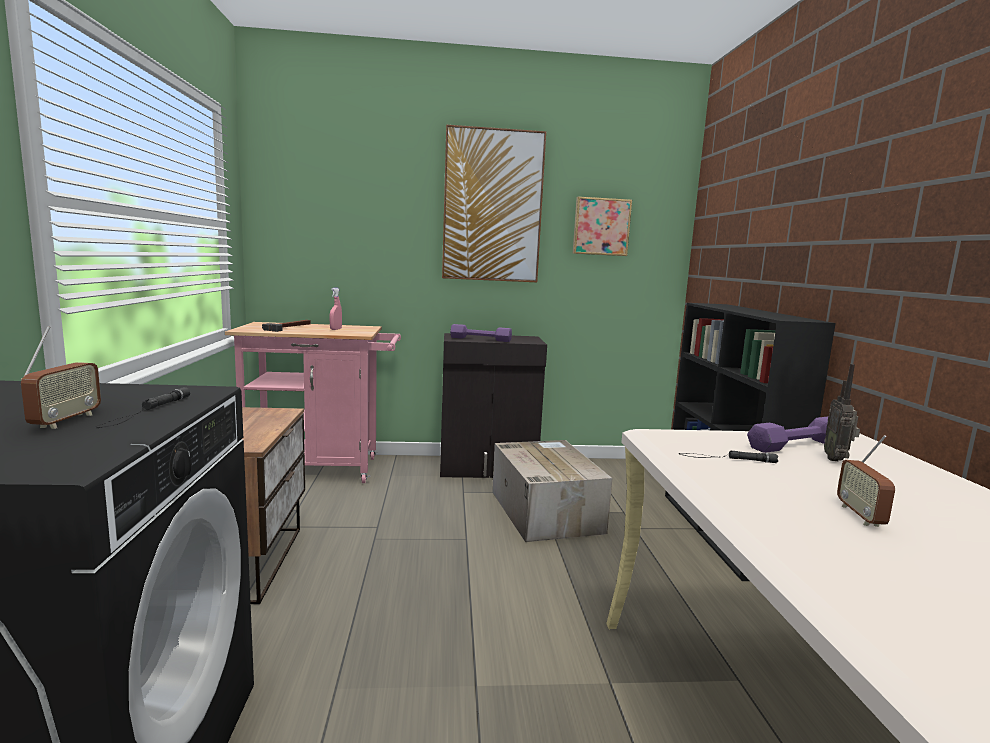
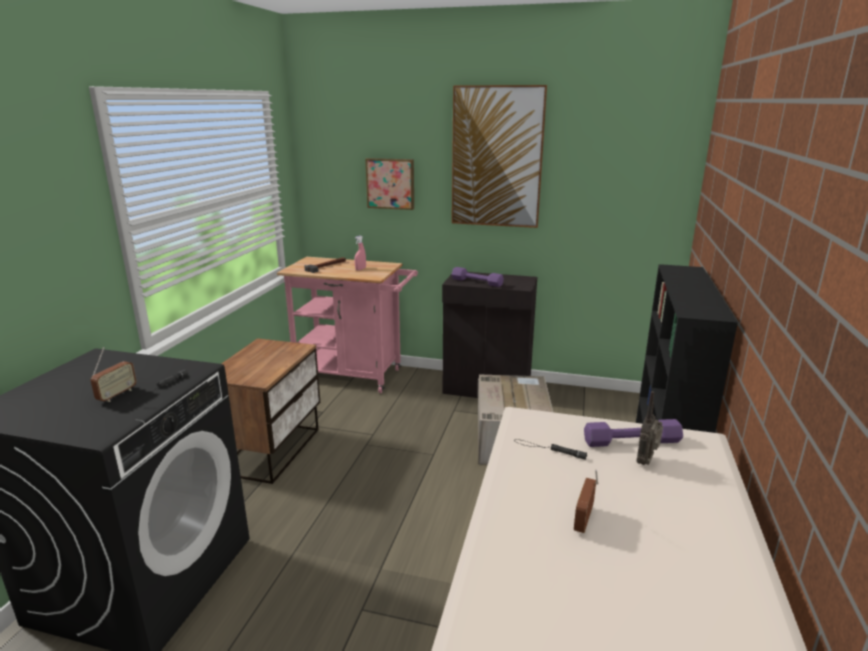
camera: 20 degrees right, 10 degrees up
picture [573,197,632,256] -> picture moved to [365,158,414,210]

